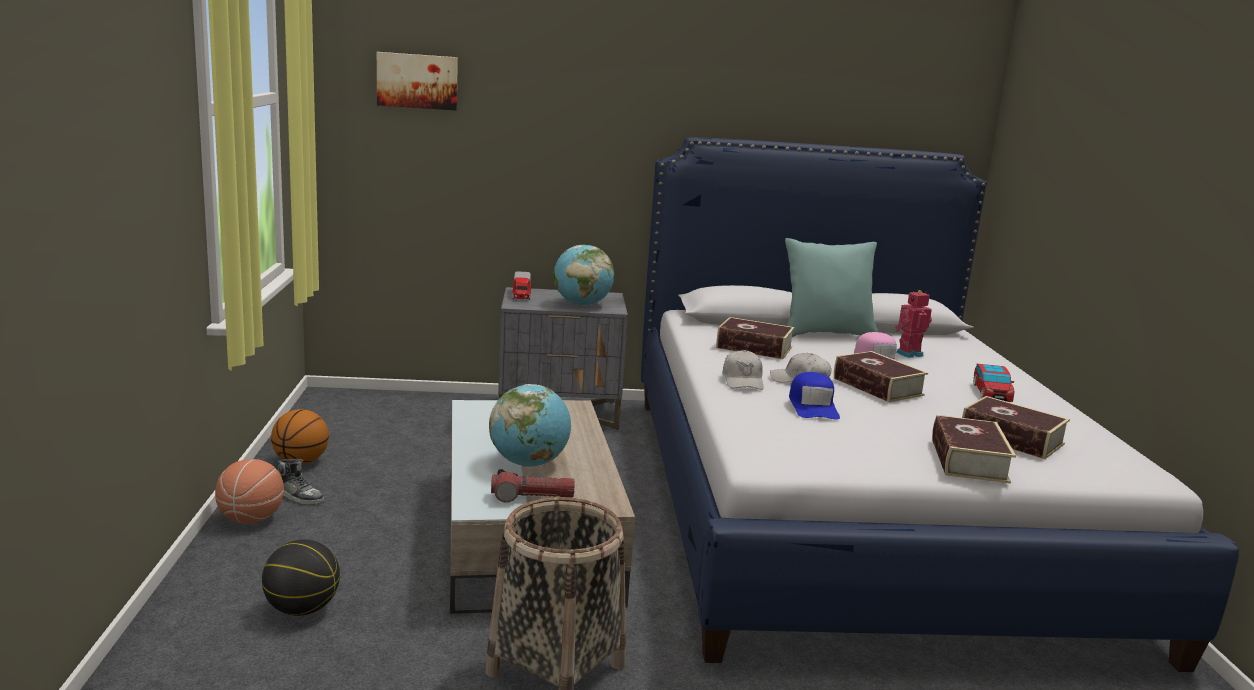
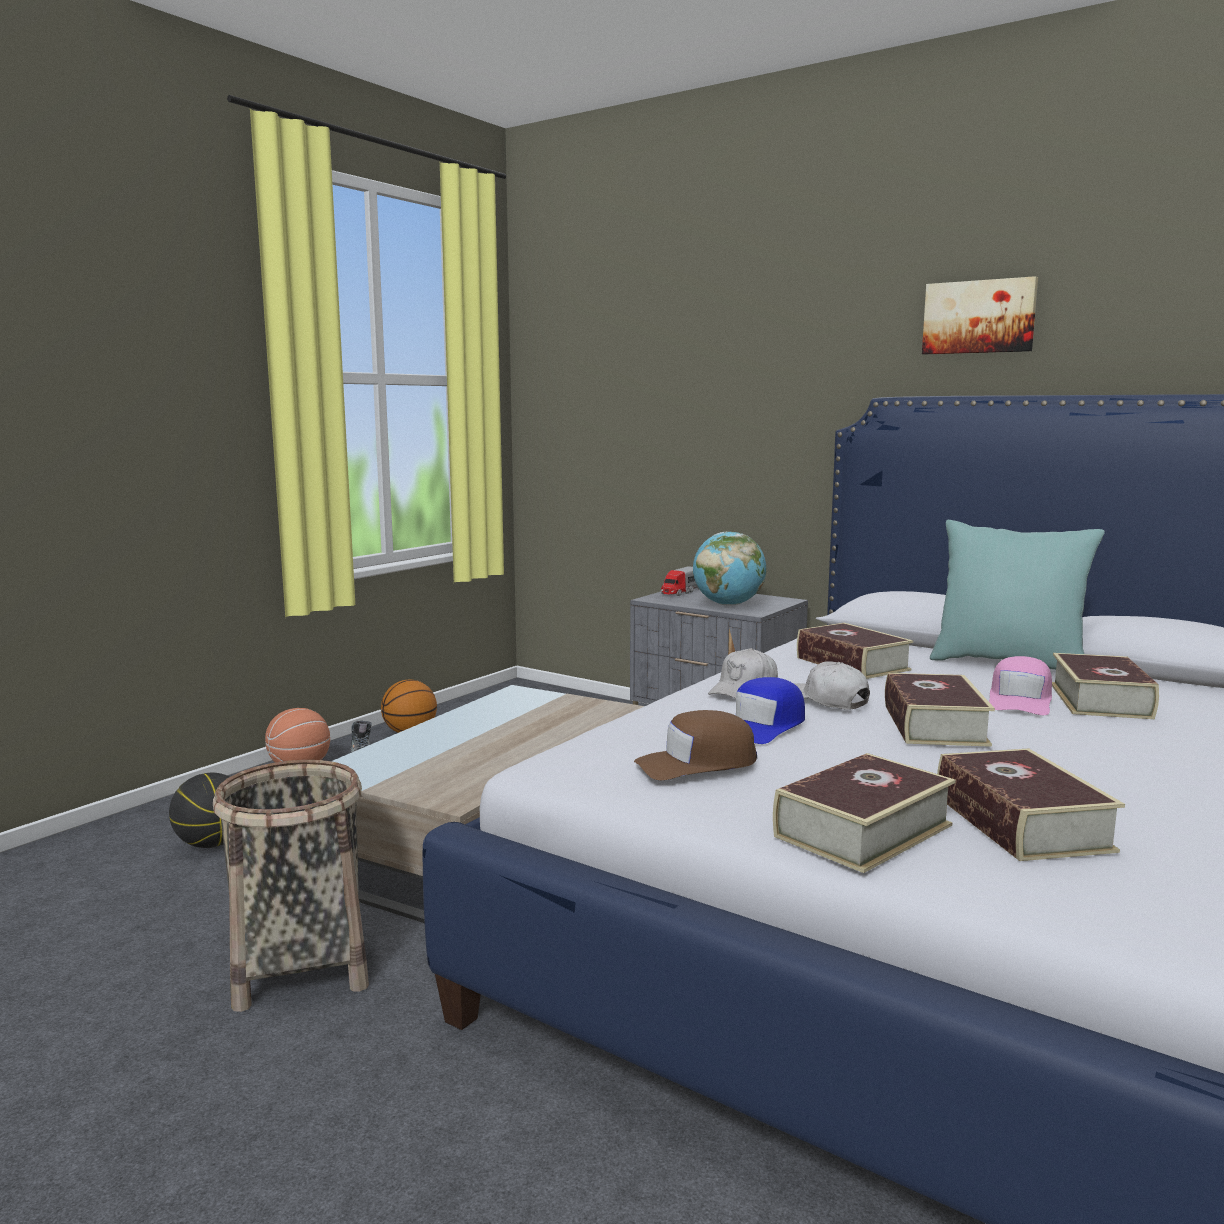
camera: 40 degrees right, 5 degrees down
picture [377,52,458,110] -> picture moved to [922,276,1038,354]
globe [489,384,571,467] -> none
flashlight [491,469,575,503] -> none
toy robot [895,290,932,358] -> book [1052,653,1159,719]
toy car [973,364,1014,402] -> none
none -> brown cap [634,710,757,780]

